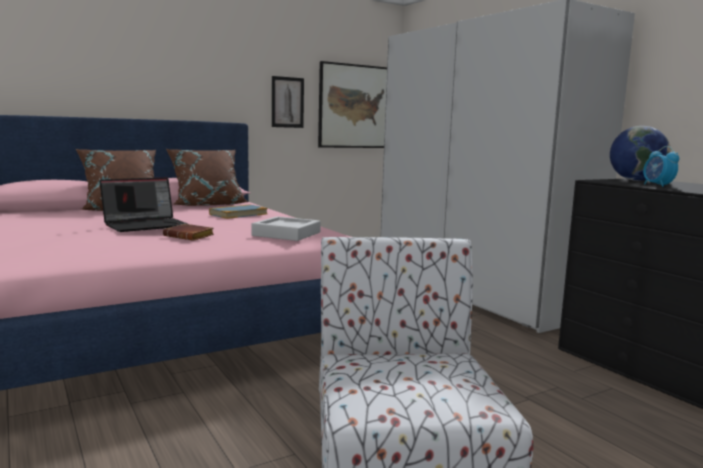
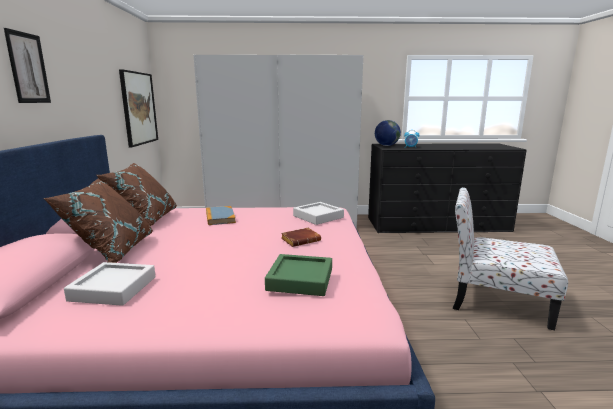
camera: 60 degrees left, 5 degrees up
laptop [99,178,188,232] -> none
picture [272,76,304,128] -> picture moved to [4,28,51,103]
none -> grey tray [64,262,156,306]
none -> green tray [265,254,332,296]

